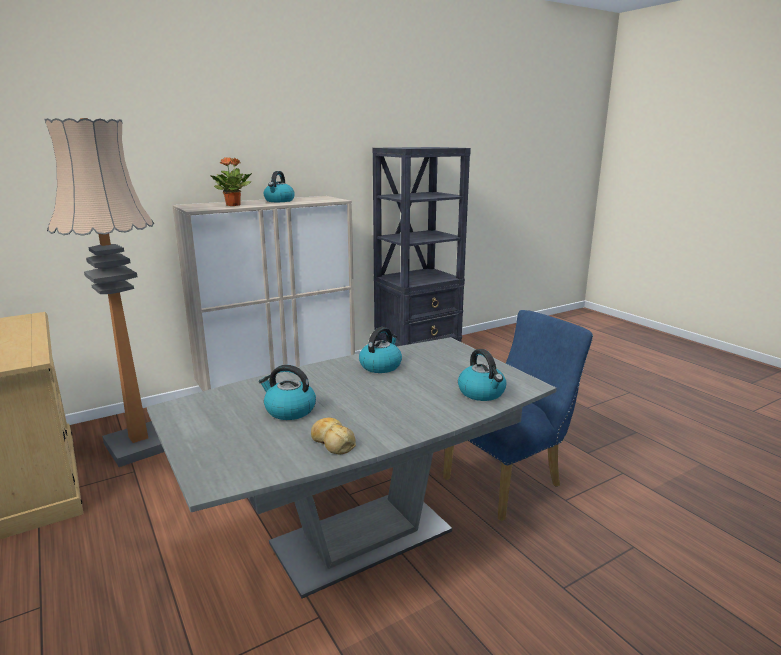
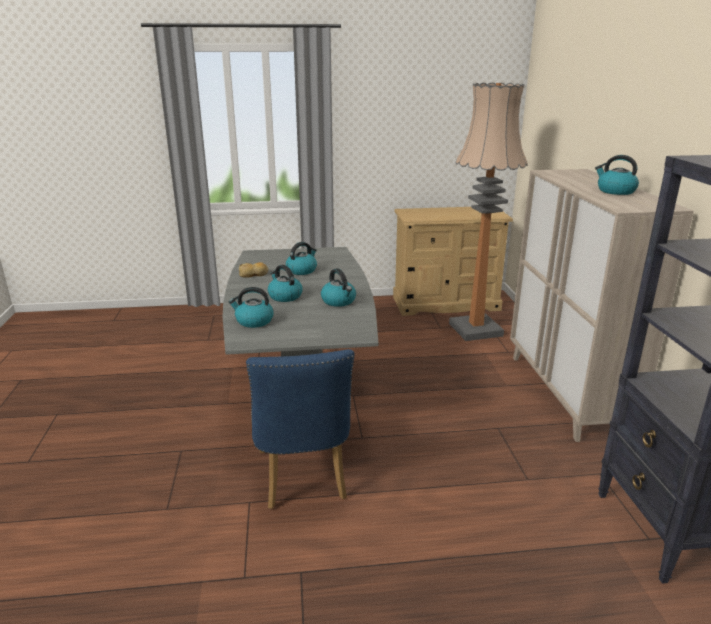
camera: 115 degrees right, 5 degrees up
potted plant [211,157,252,206] -> none
none -> kettle [268,265,303,302]

